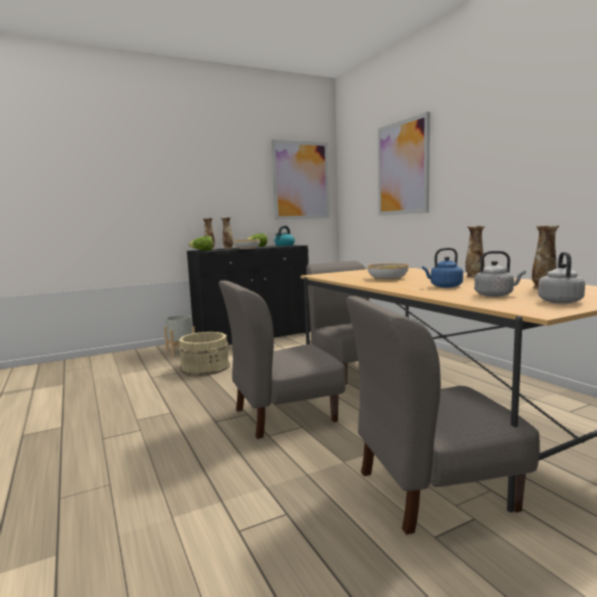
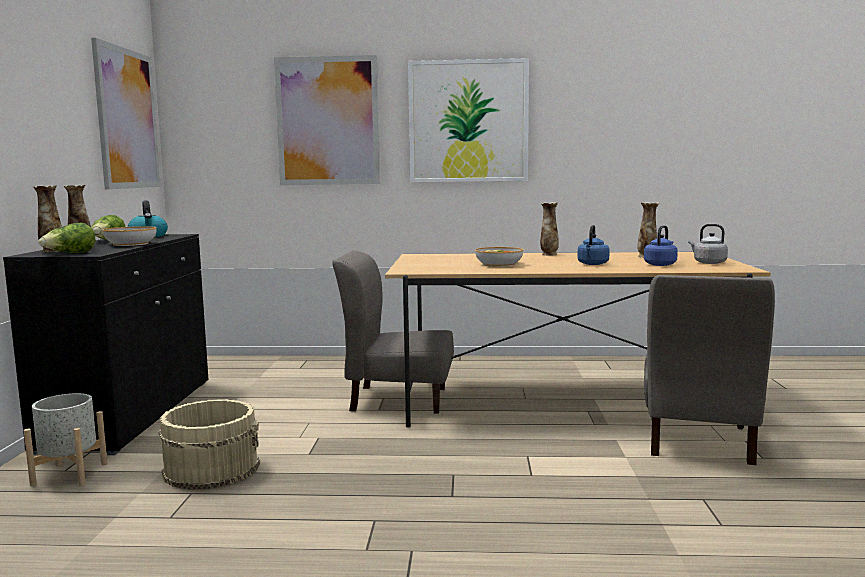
camera: 60 degrees left, 0 degrees up
grey chair [219,280,346,439] -> none
grey kettle [474,251,526,297] -> blue kettle [644,225,678,266]
none -> picture [408,58,529,182]

